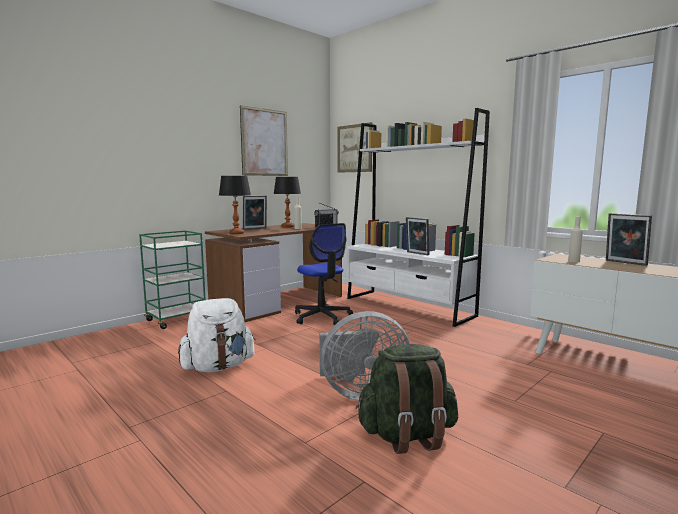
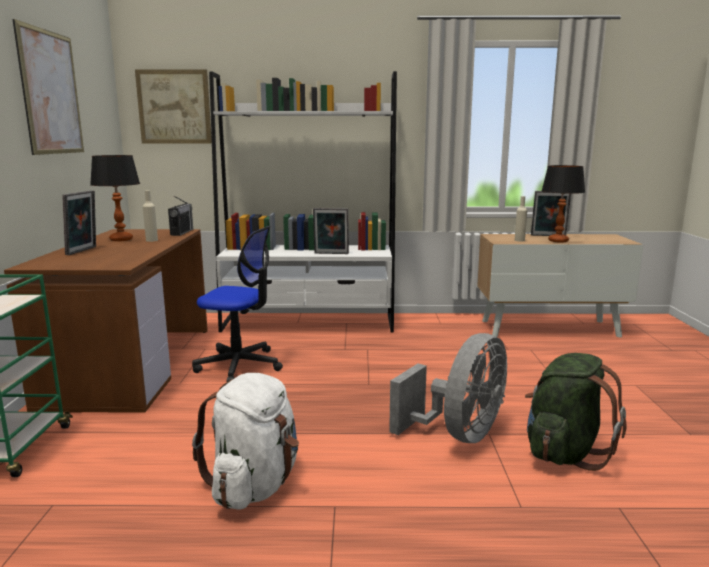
camera: 45 degrees left, 5 degrees up
table lamp [219,176,251,234] -> table lamp moved to [541,165,585,243]

